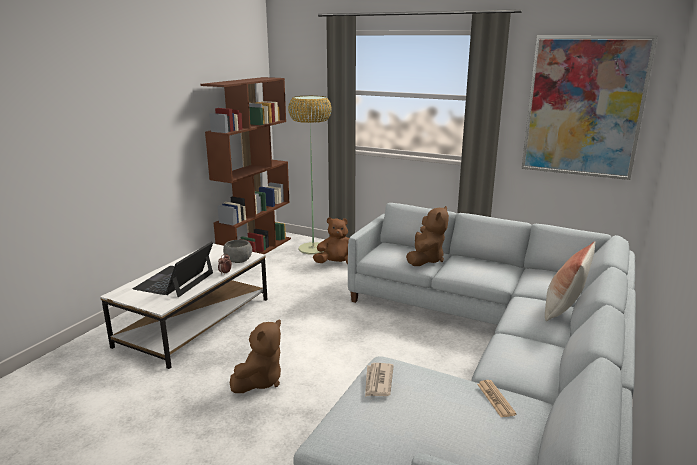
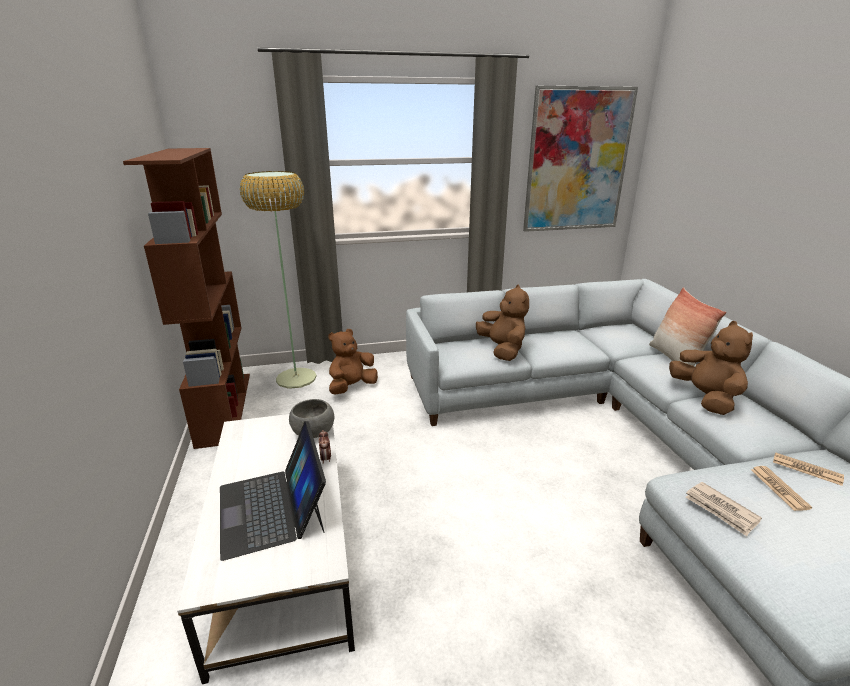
camera: 40 degrees left, 5 degrees up
brown plush toy [230,319,281,393] -> brown plush toy moved to [669,321,753,415]
none -> newspaper [751,466,812,511]

